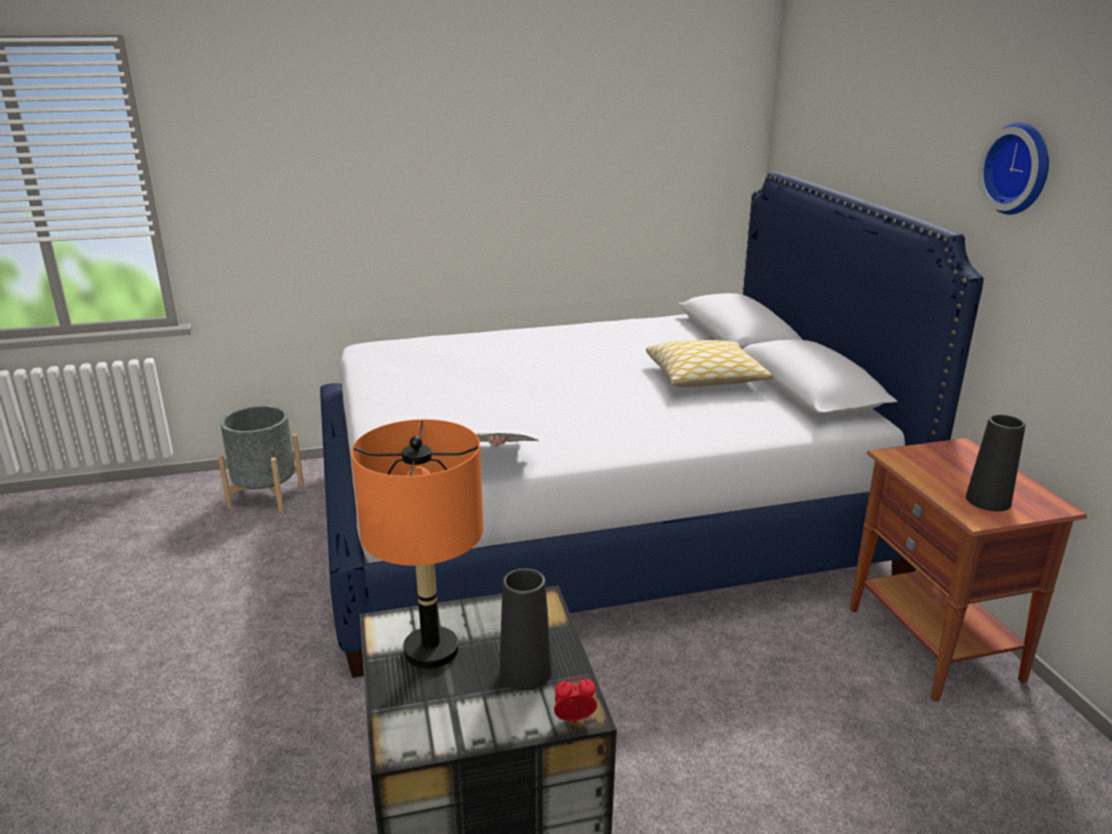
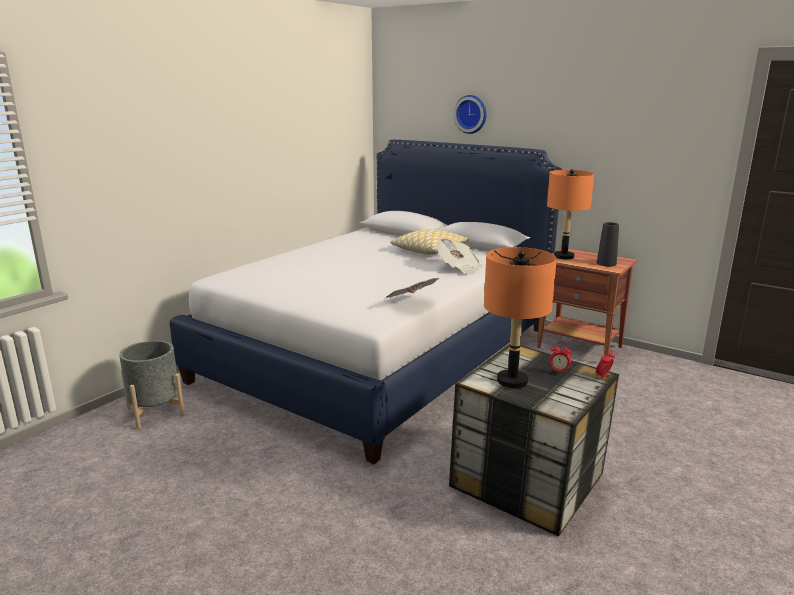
camera: 40 degrees left, 5 degrees down
black vase [499,568,552,690] -> alarm clock [549,342,572,375]
wall clock [978,122,1049,215] -> wall clock moved to [453,95,487,134]
none -> newspaper [436,238,482,275]
none -> orange table lamp [547,169,594,260]

